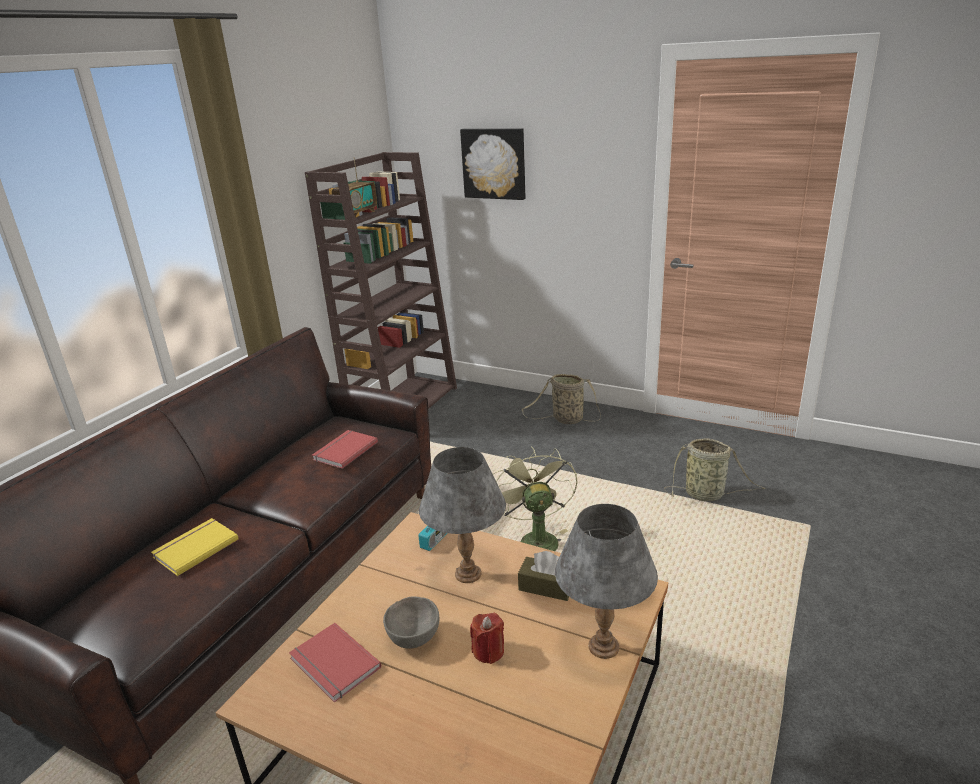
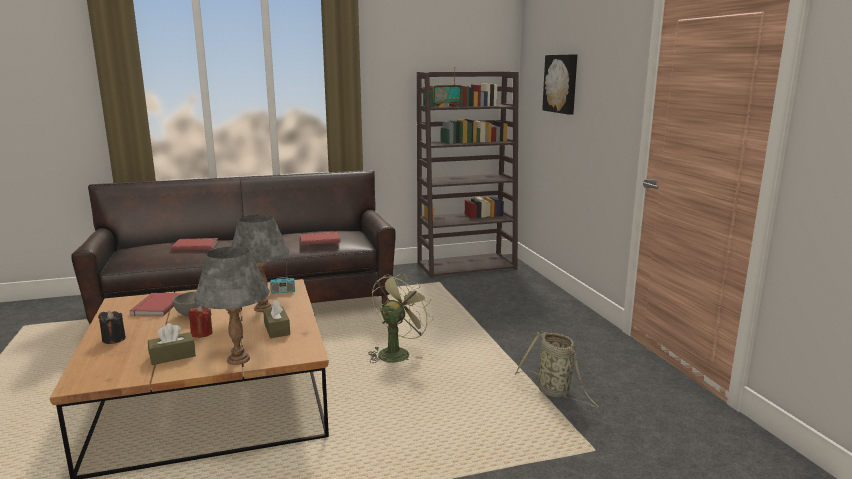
camera: 45 degrees right, 10 degrees down
yellow book [151,518,239,576] -> red book [171,238,218,251]
basket [522,374,601,424] -> none
none -> black candle [98,311,126,344]
none -> brown tissue box [148,323,196,365]

